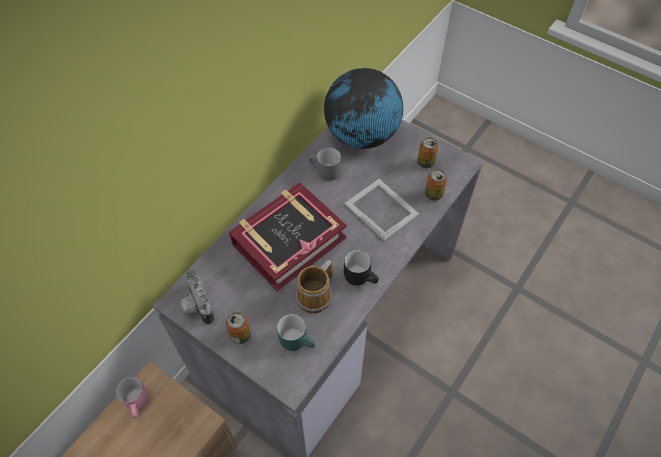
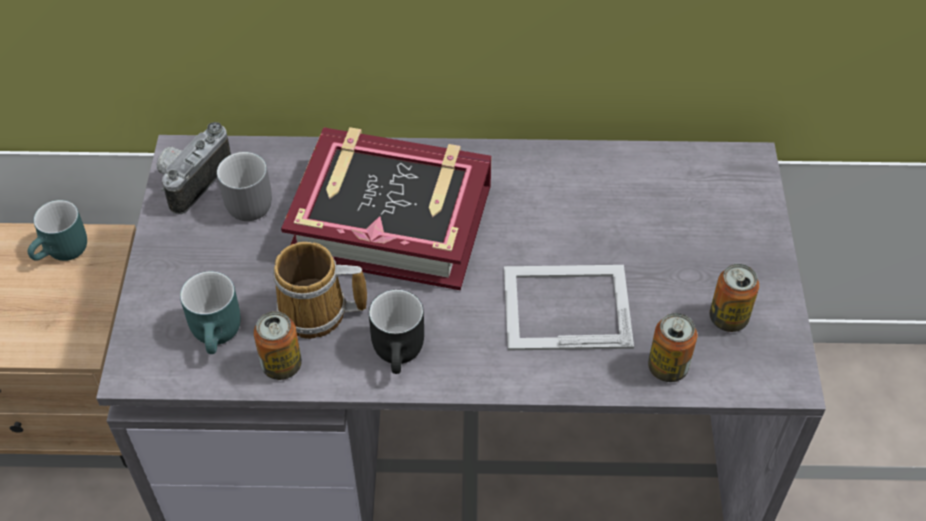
camera: 55 degrees right, 5 degrees down
pink mug [116,377,148,418] -> turquoise mug [28,200,87,261]
can [226,312,251,344] -> can moved to [254,311,302,380]
grey mug [308,147,341,181] -> grey mug moved to [217,151,272,221]
globe [324,68,403,149] -> none
picture frame [345,179,419,241] -> picture frame turned 105 degrees counterclockwise [504,265,634,350]

